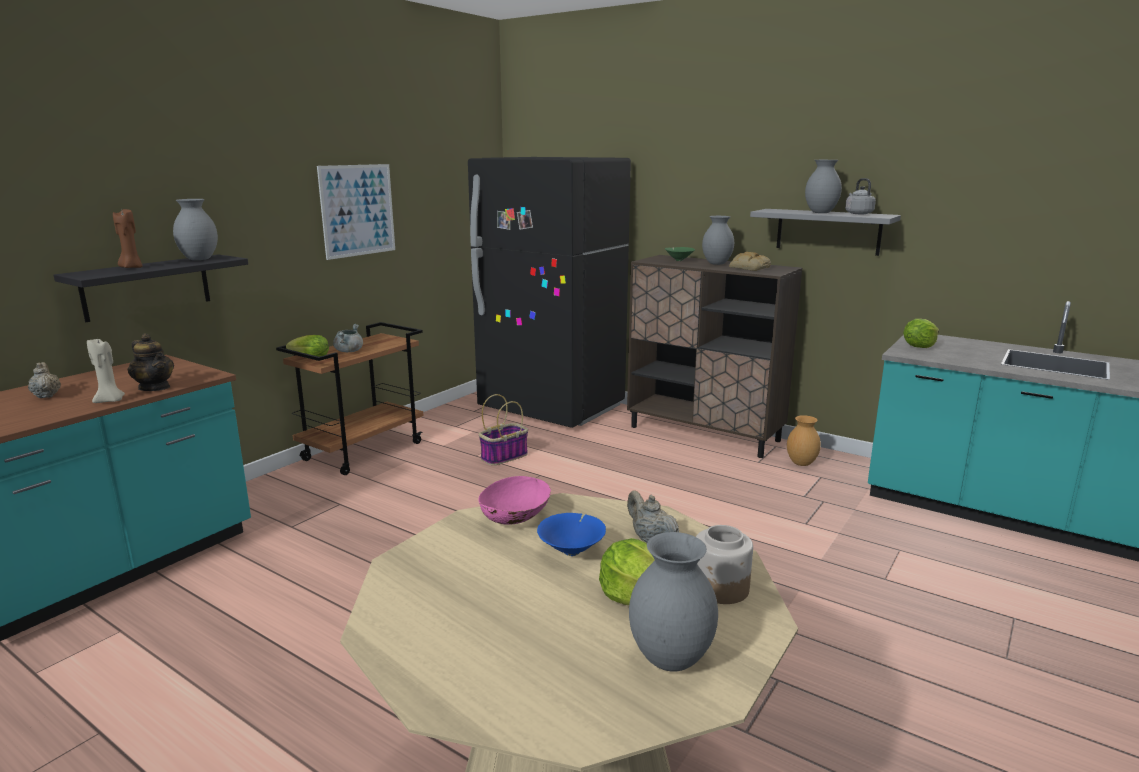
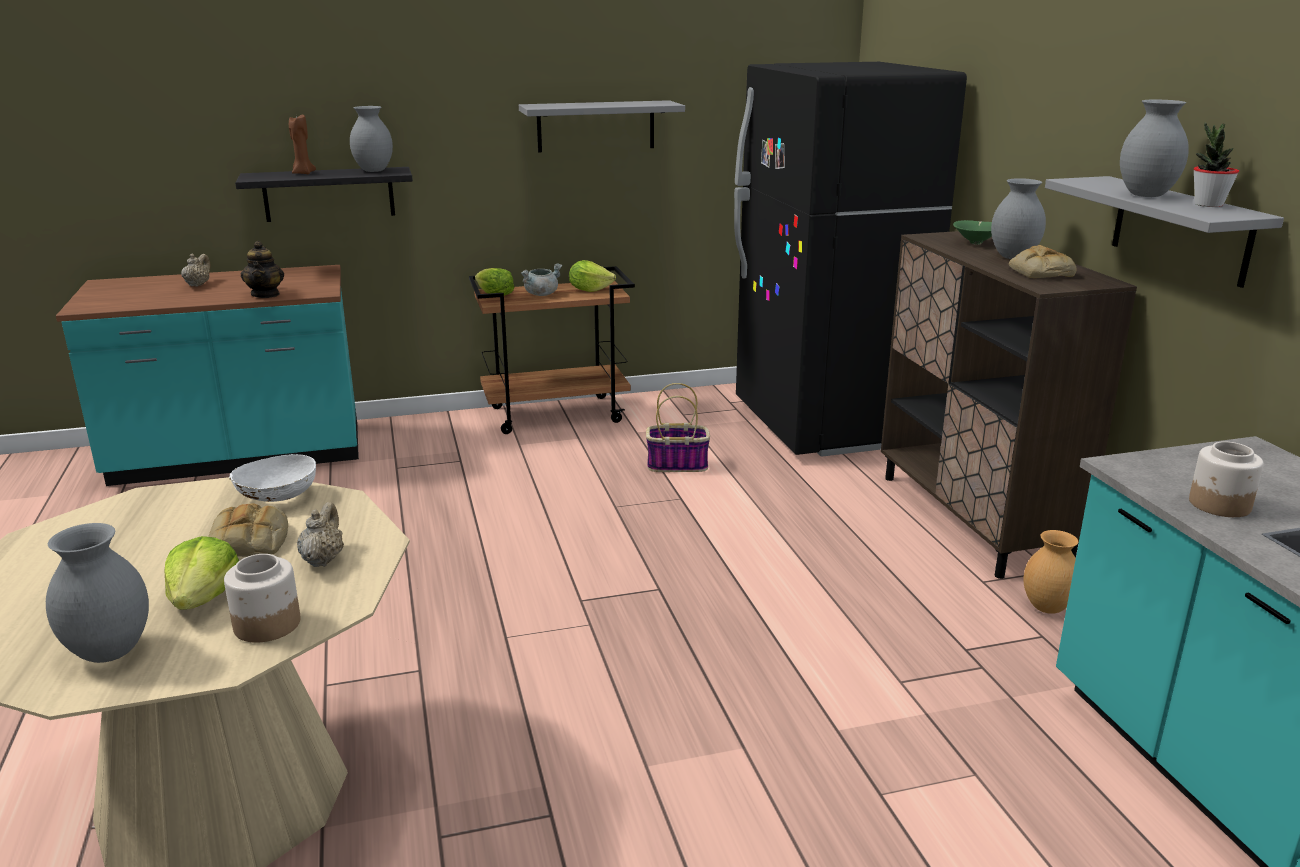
camera: 40 degrees right, 5 degrees up
beige candle [87,337,125,403] -> none
picture [317,164,395,260] -> grey shelf [519,100,685,152]
pink bowl [479,476,551,525] -> white bowl [229,454,316,502]
blue bowl [537,513,606,556] -> bread [208,503,288,557]
grey kettle [845,178,876,214] -> potted plant [1194,122,1239,207]
lettuce [903,319,939,348] -> lettuce moved to [569,260,616,292]
none -> jar [1189,441,1264,517]

